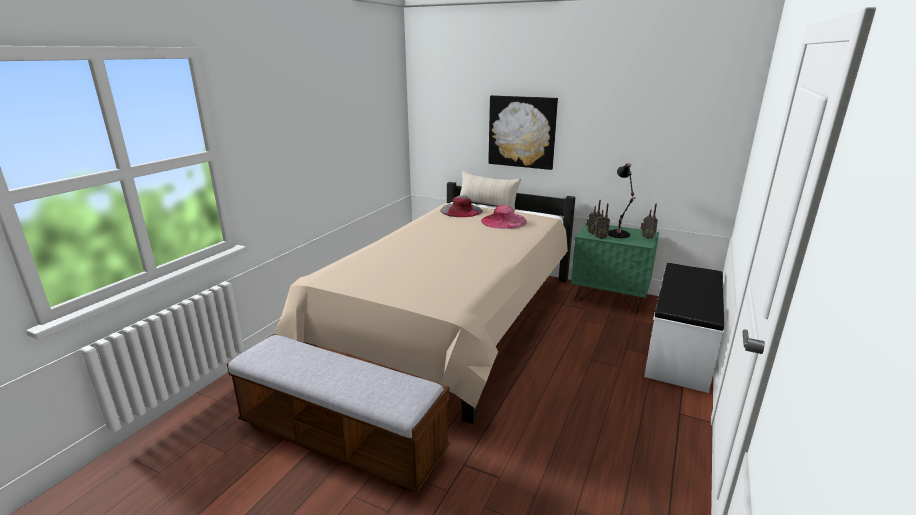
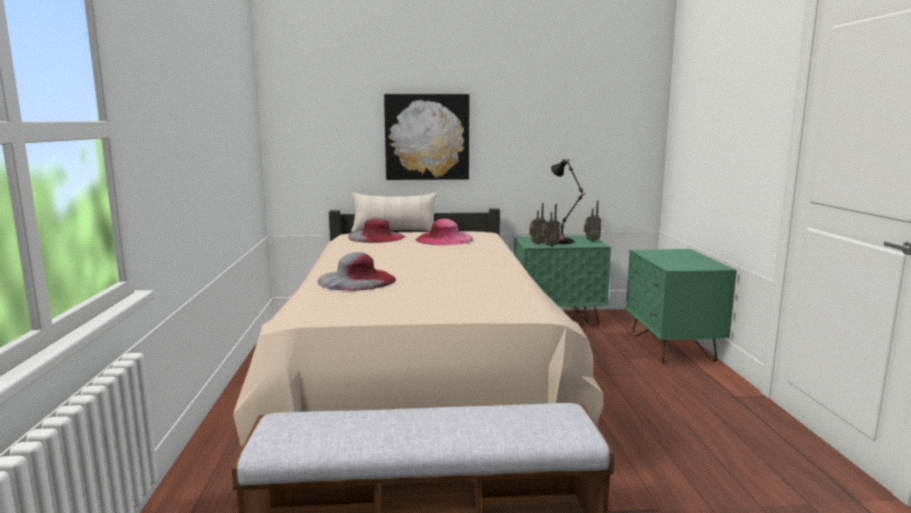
camera: 30 degrees left, 10 degrees down
white bench [644,263,724,393] -> green nightstand [626,249,737,363]
none -> grey hat [317,252,396,291]

